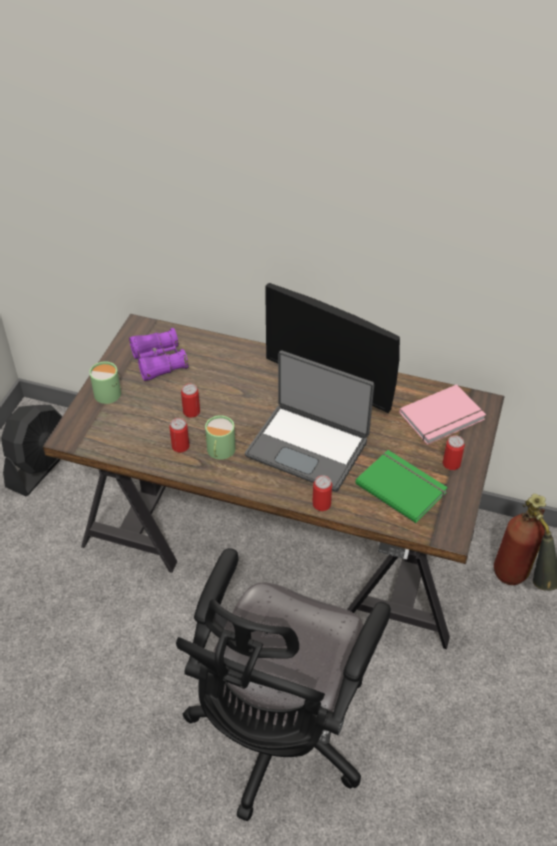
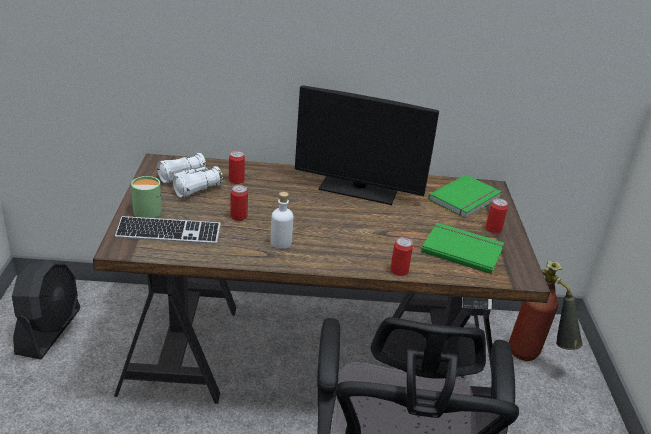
camera: 20 degrees left, 15 degrees down
purple binoculars [129,328,189,381] -> white binoculars [157,153,223,198]
can [169,418,189,453] -> can moved to [229,151,245,184]
green mug [205,415,235,460] -> white bottle [271,192,293,249]
laptop [245,351,374,492] -> none
pink book [399,384,486,445] -> green book [428,175,502,218]
none -> keyboard [115,216,221,244]

